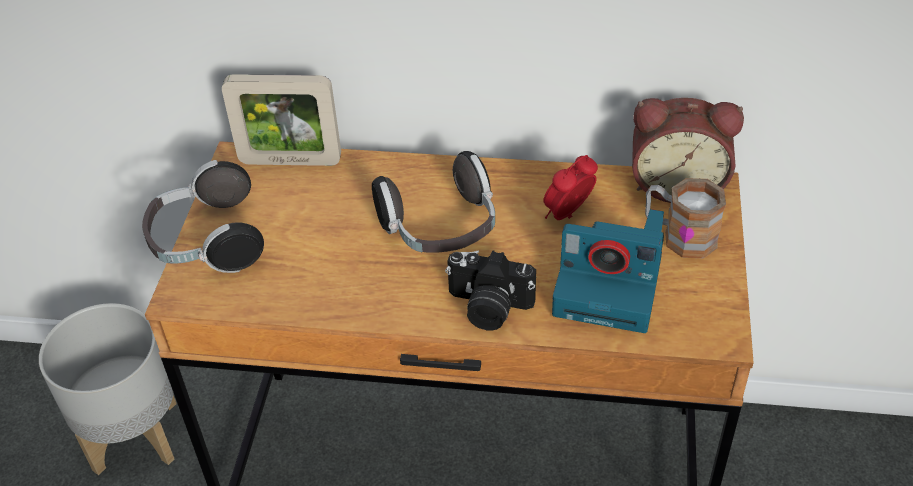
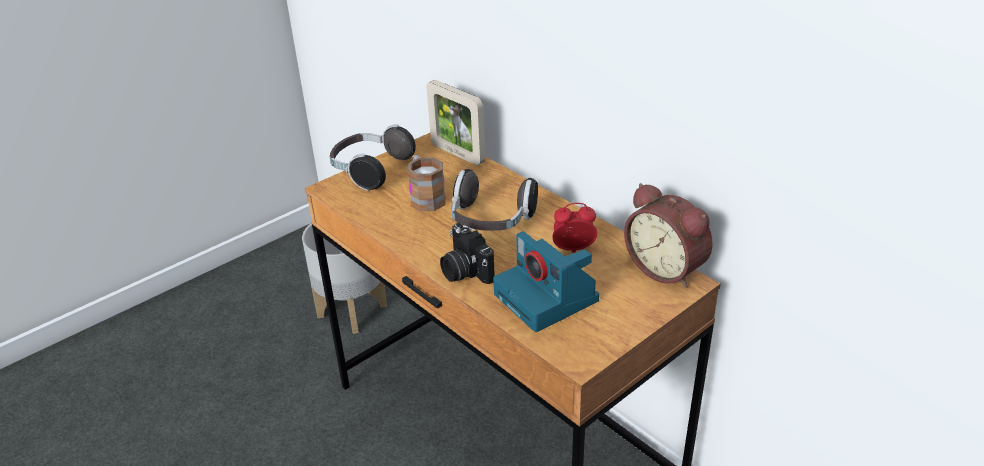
camera: 40 degrees right, 10 degrees down
mug [645,178,726,258] -> mug moved to [407,155,446,211]

